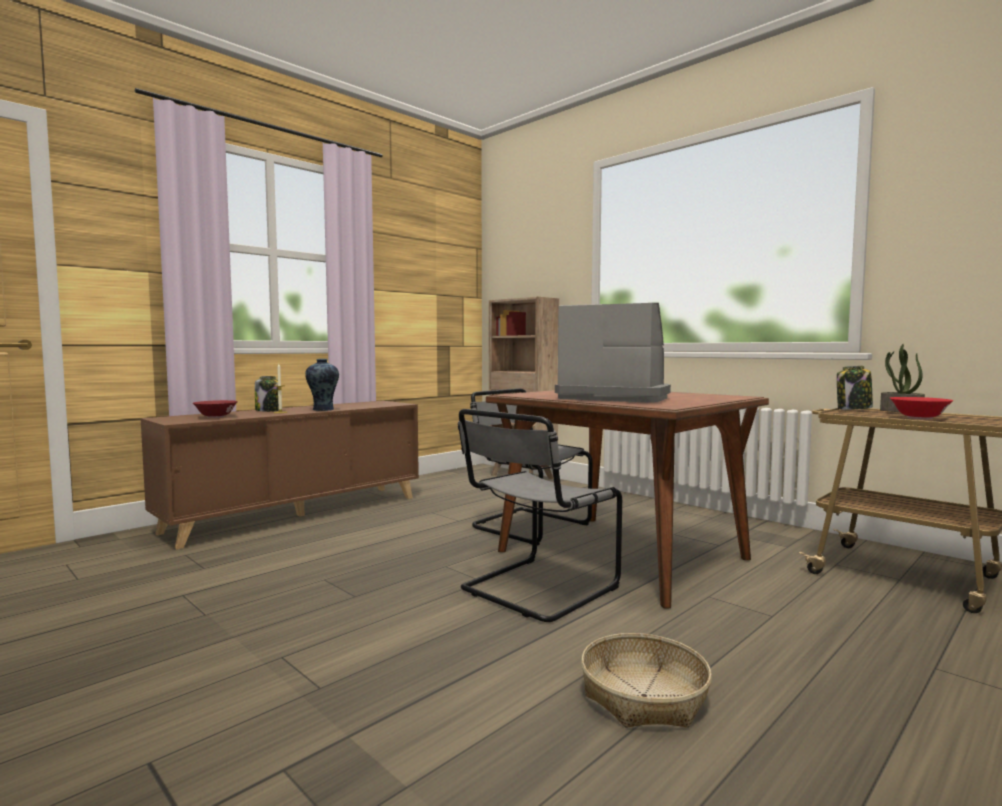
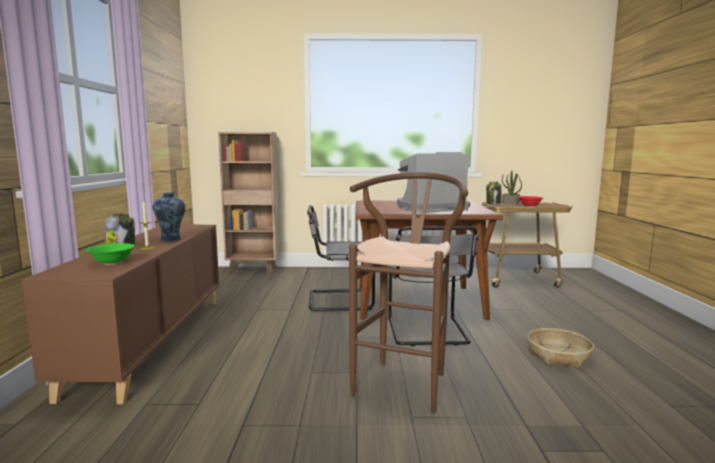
camera: 45 degrees left, 5 degrees up
red bowl [193,400,238,418] -> green bowl [87,243,135,265]
none -> brown stool [349,172,468,414]

